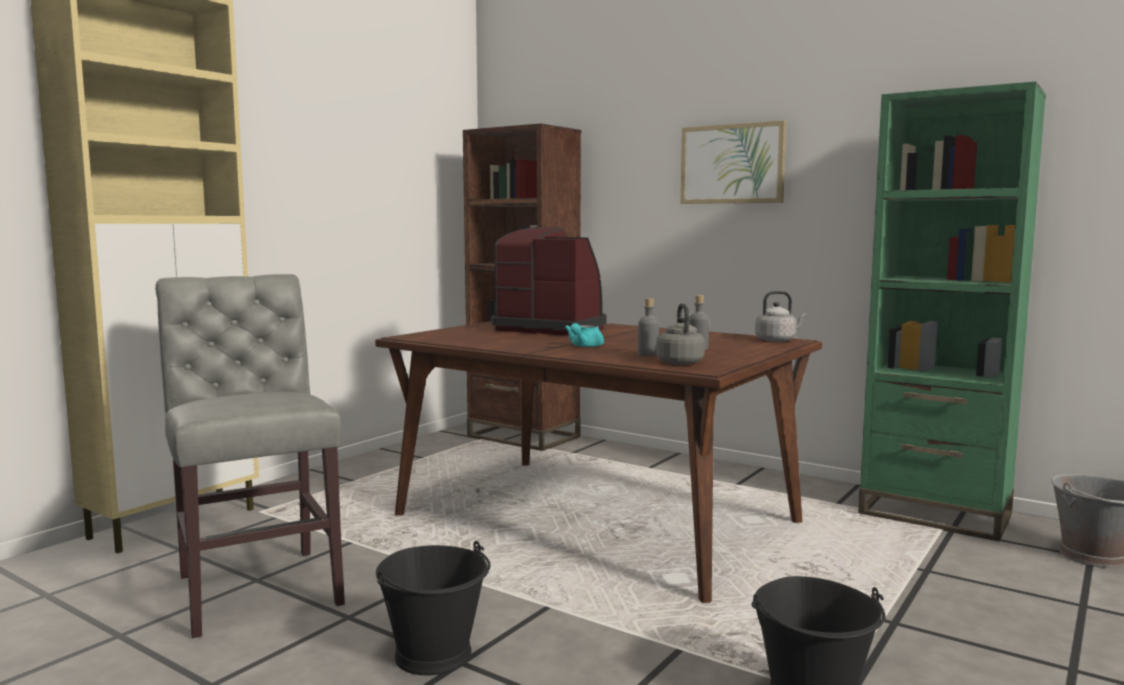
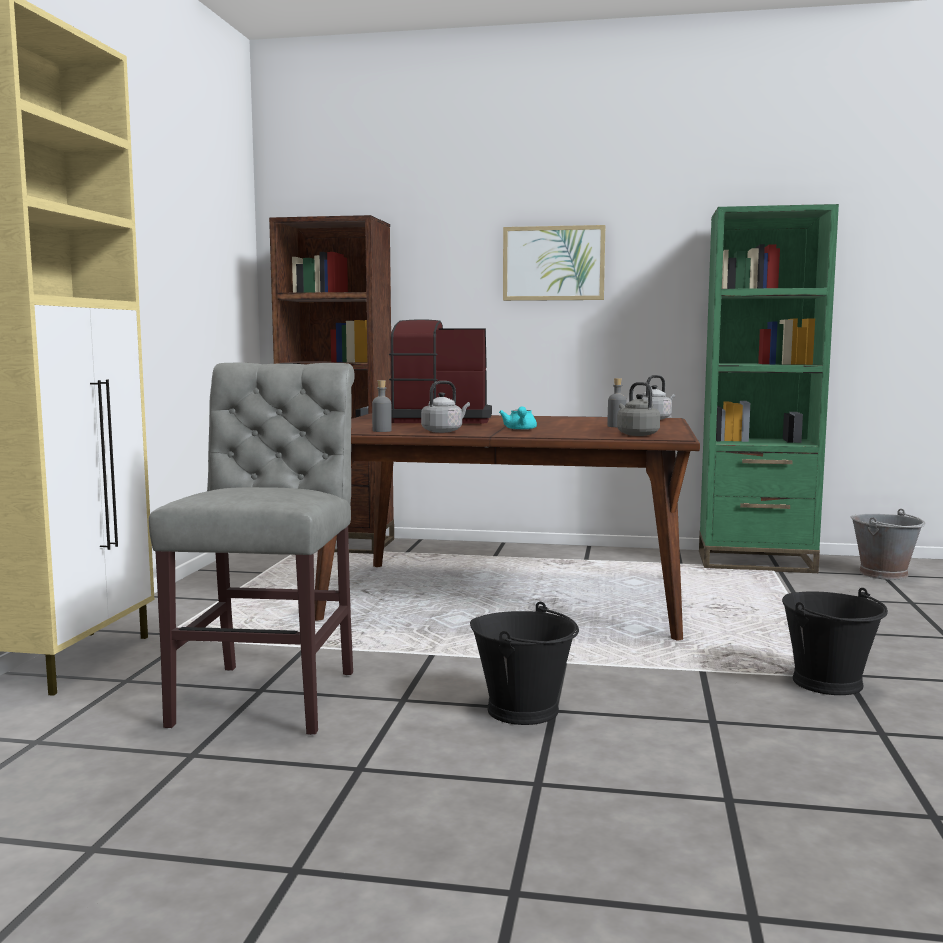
camera: 25 degrees left, 0 degrees up
grey chair [155,274,345,638] -> grey chair turned 60 degrees clockwise [149,363,355,735]
grey bottle [638,298,659,356] -> grey bottle moved to [372,380,392,432]
none -> grey kettle [421,381,470,433]

